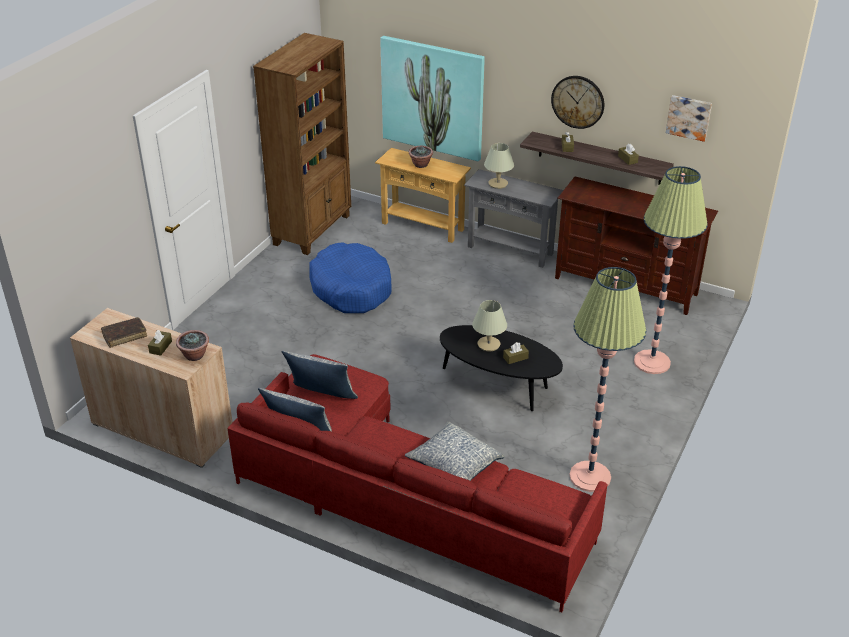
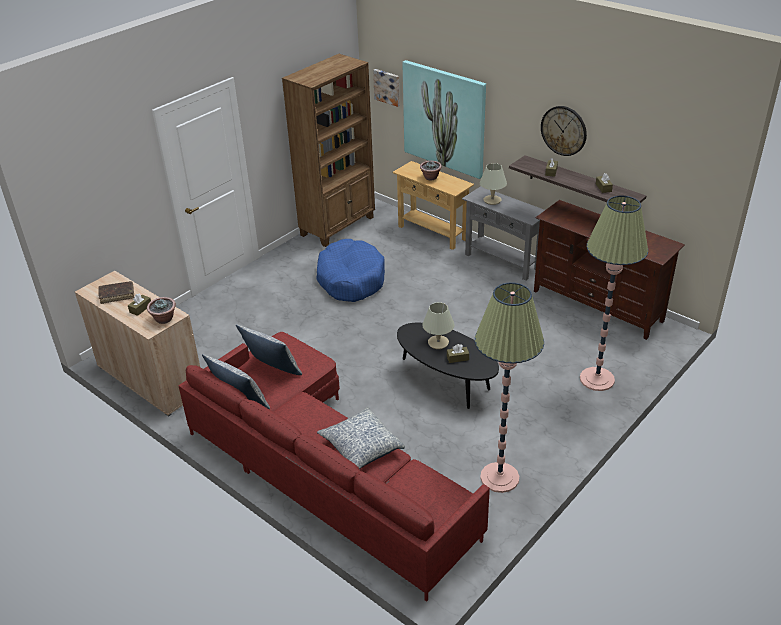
camera: 15 degrees right, 0 degrees up
picture [666,95,712,142] -> picture moved to [373,69,400,107]

